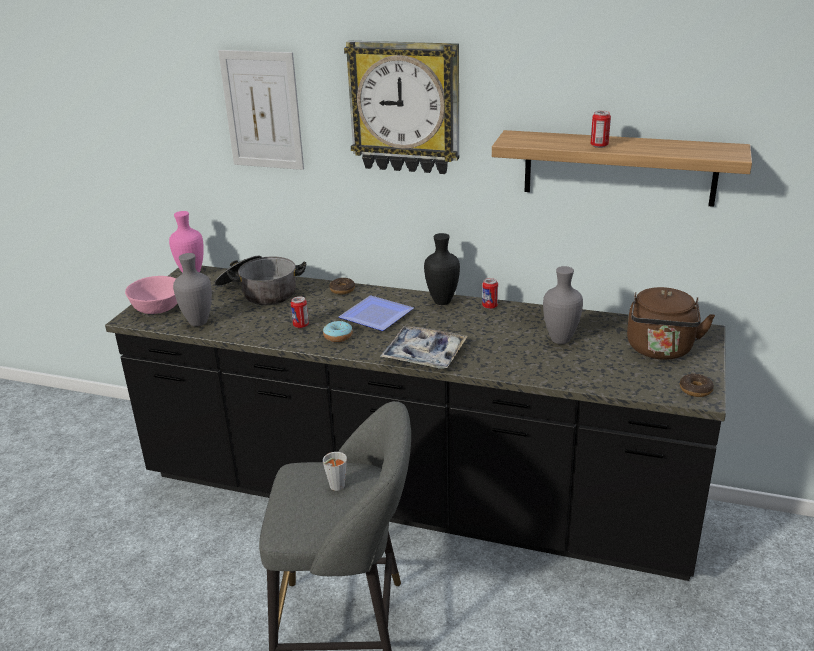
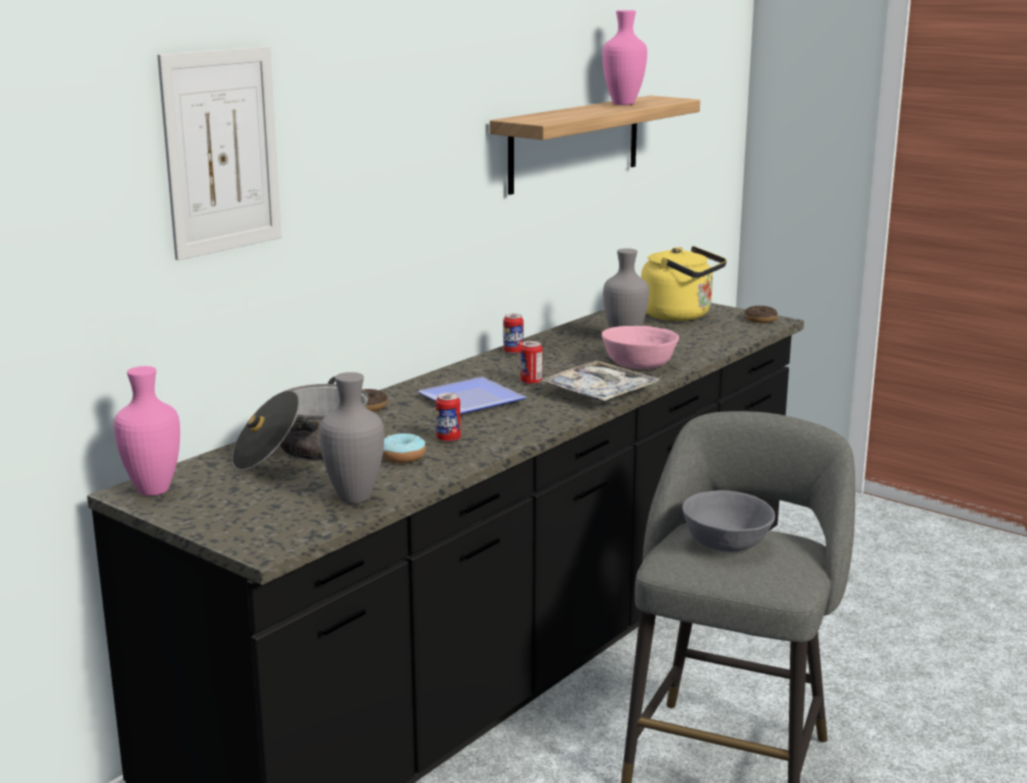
camera: 70 degrees left, 10 degrees down
pink bowl [125,276,177,314] -> pink bowl moved to [602,326,679,369]
donut [323,321,353,342] -> donut moved to [382,433,426,463]
grey cup [323,452,347,491] -> grey bowl [682,490,775,552]
wall clock [344,41,459,174] -> none
black vase [424,233,460,305] -> none
can [591,111,611,148] -> can moved to [521,341,543,385]
brown kettle [627,287,715,360] -> yellow kettle [641,246,727,321]
none -> pink vase [602,10,647,105]

